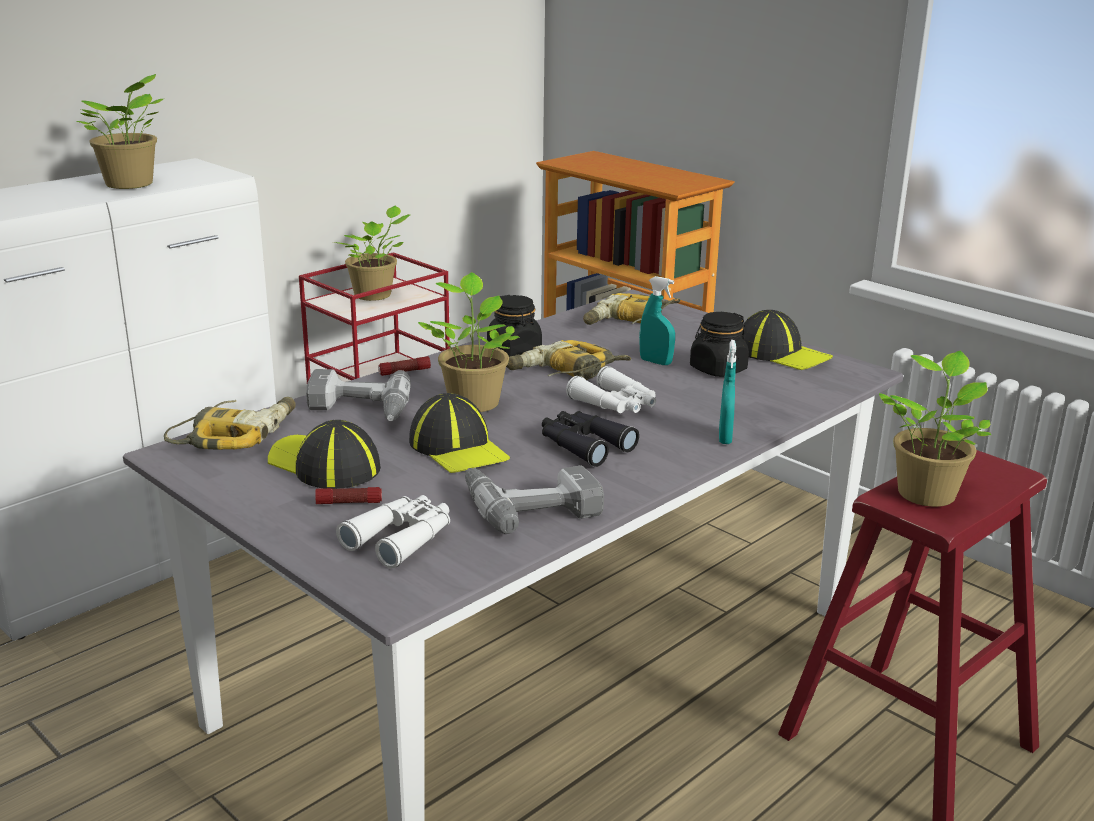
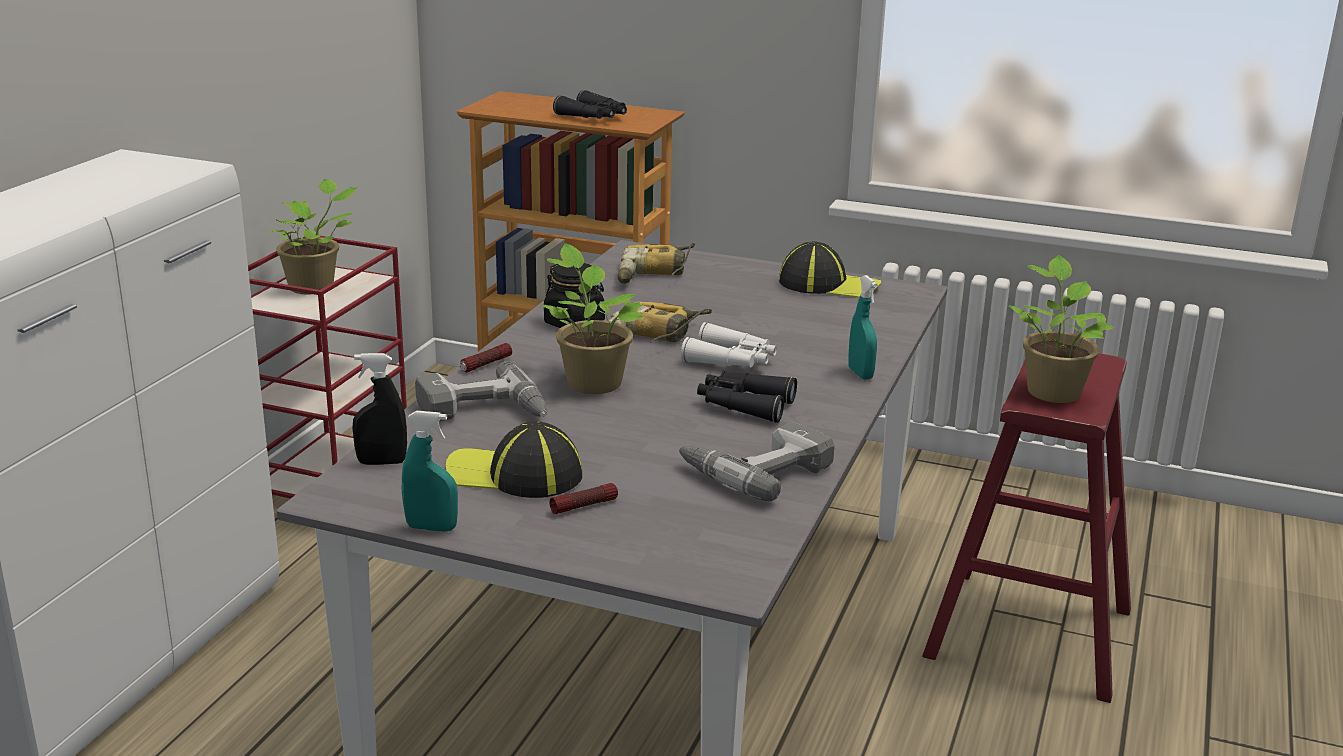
camera: 25 degrees left, 0 degrees up
potted plant [76,74,165,189] -> none
power drill [164,397,296,450] -> black spray bottle [352,353,407,465]
white binoculars [336,495,450,569] -> none
cap [409,393,510,473] -> none
turquoise spray bottle [639,276,675,365] -> turquoise spray bottle moved to [402,411,458,532]
black jar [690,312,749,377] -> none
none -> black binoculars [553,90,627,119]

